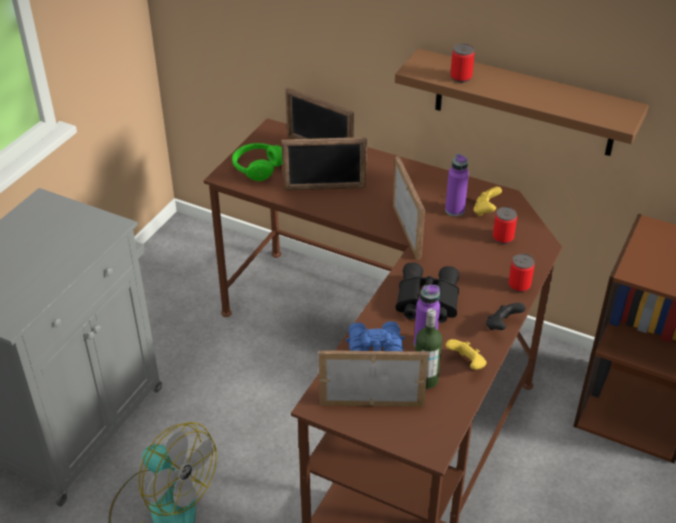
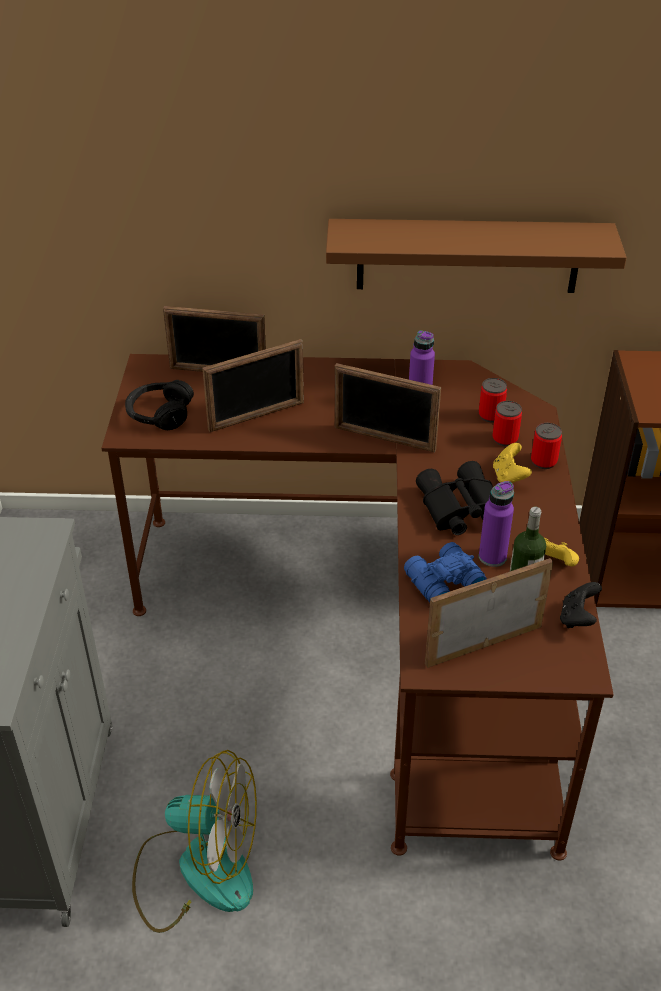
camera: 25 degrees left, 0 degrees up
green headphones [232,143,282,181] -> black headphones [125,380,194,430]
picture frame [393,157,425,260] -> picture frame turned 150 degrees clockwise [335,363,441,452]
can [450,44,475,83] -> can moved to [492,401,522,446]
yellow game controller [474,187,502,216] -> yellow game controller moved to [493,443,532,483]
black game controller [486,303,526,330] -> black game controller moved to [560,582,602,628]

